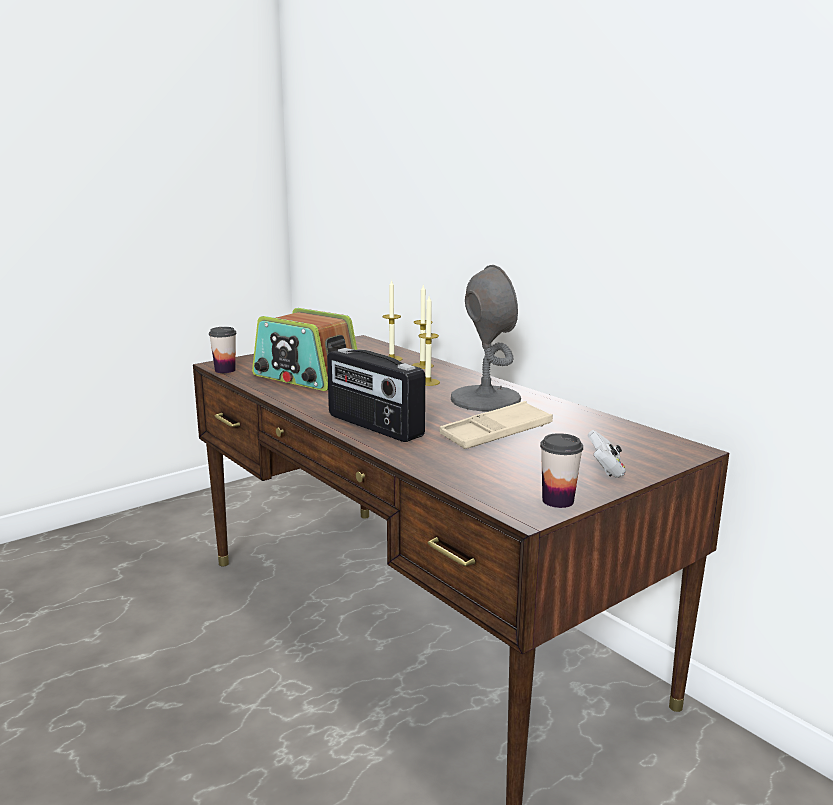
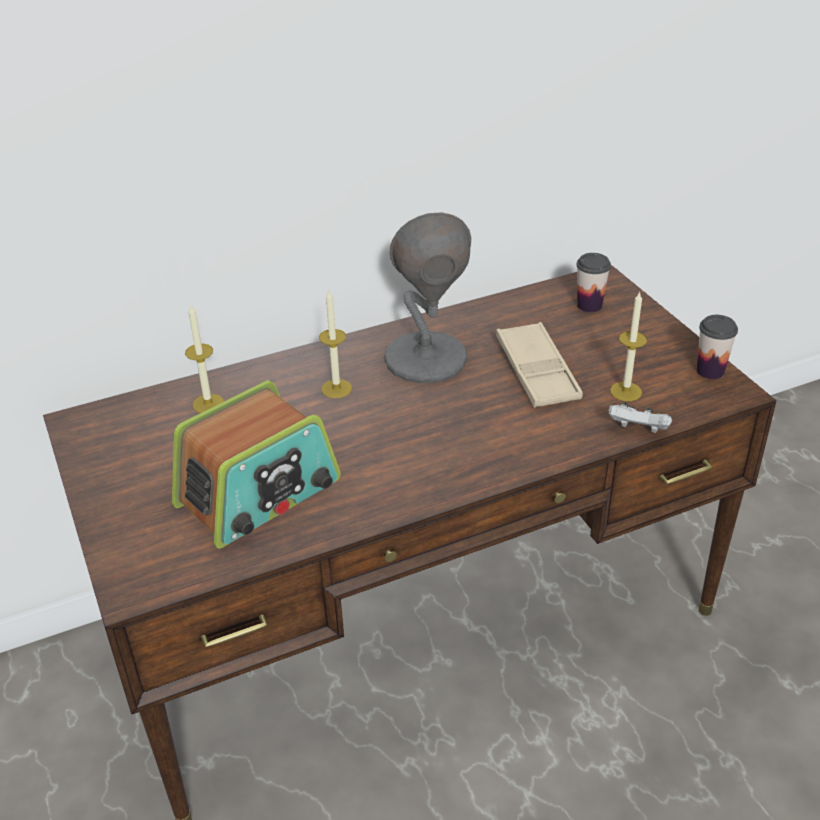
camera: 75 degrees left, 20 degrees up
cup [209,327,237,373] -> cup moved to [577,253,611,312]
radio [327,348,425,442] -> none
candle [412,285,434,369] -> candle moved to [610,291,647,401]
white game controller [587,430,626,478] -> white game controller moved to [609,402,672,433]

